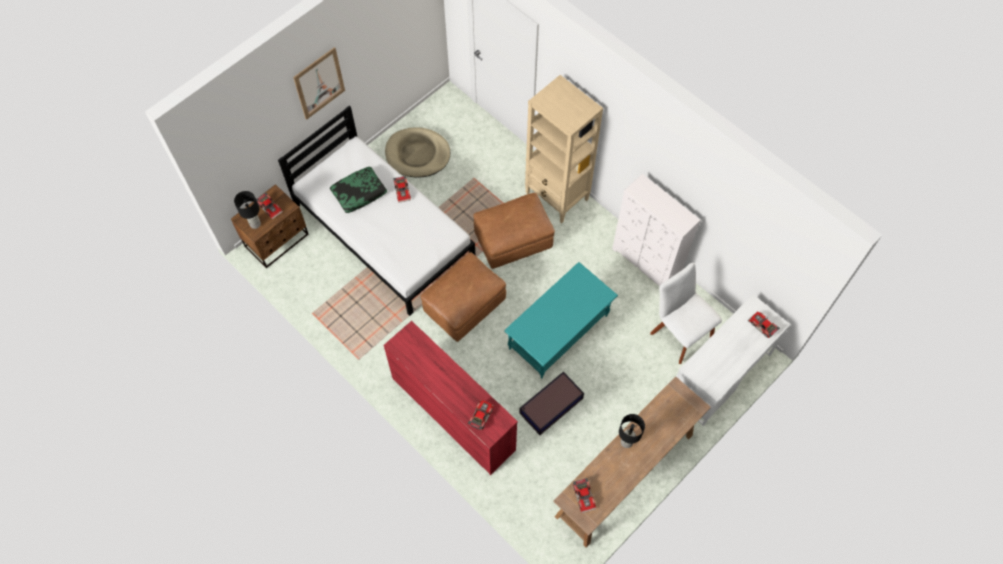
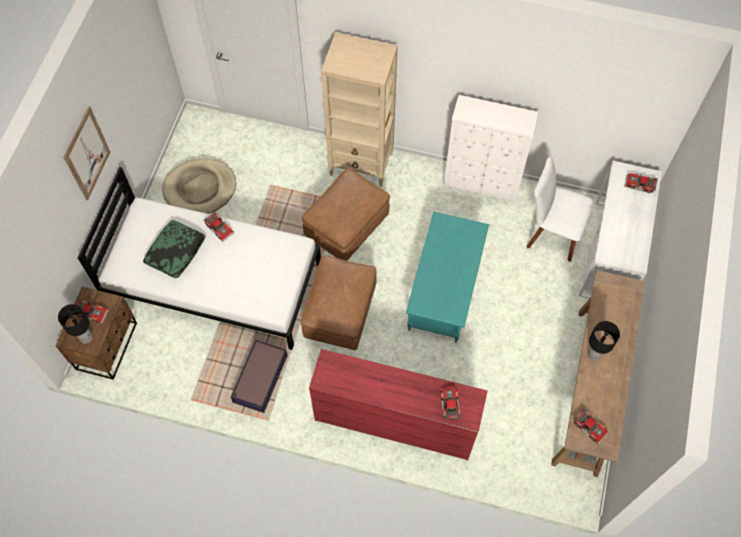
camera: 30 degrees left, 0 degrees up
storage box [519,372,584,435] -> storage box moved to [231,340,288,413]

